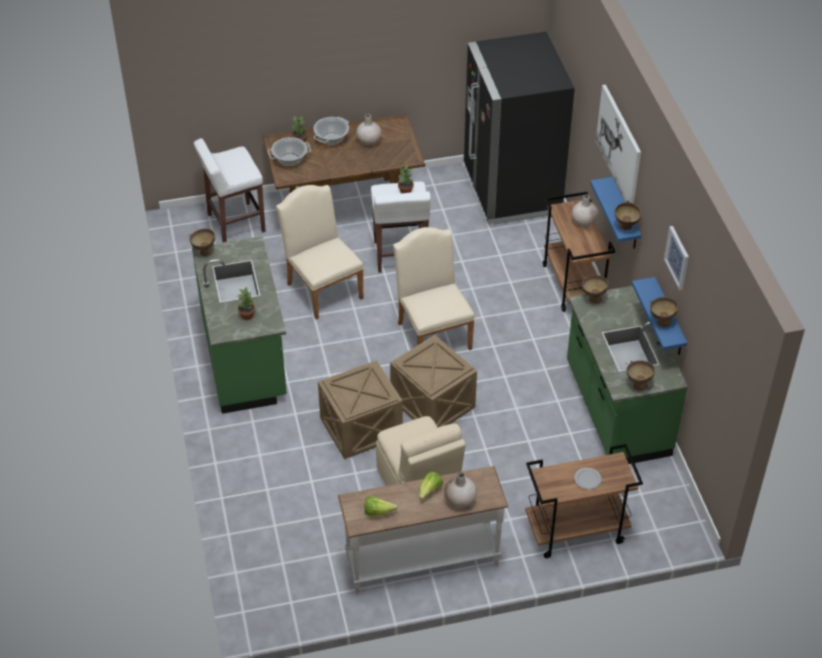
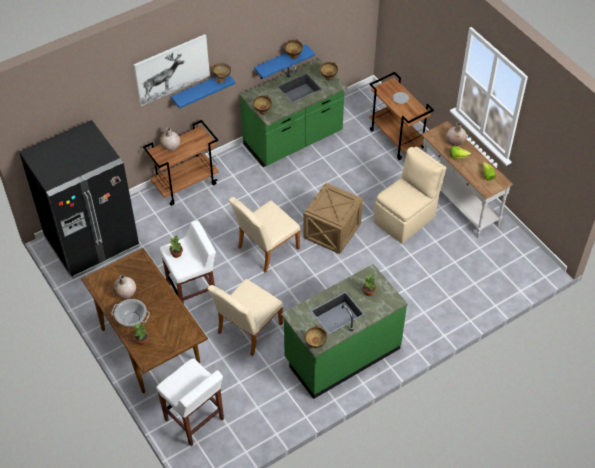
camera: 110 degrees left, 5 degrees up
cooking pot [268,137,311,166] -> none
crate [318,361,403,459] -> none
picture [664,226,689,290] -> none

